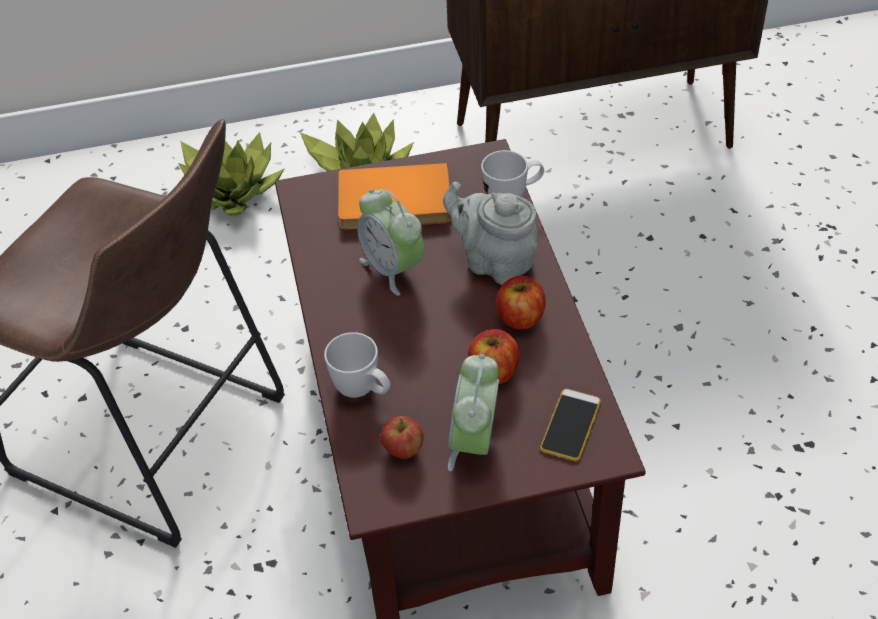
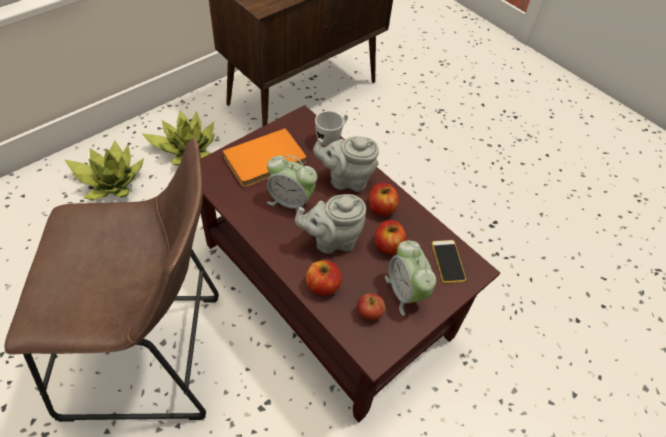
camera: 35 degrees left, 5 degrees up
white mug [324,332,391,398] -> apple [306,260,342,295]
none -> grey teapot [295,194,366,254]

